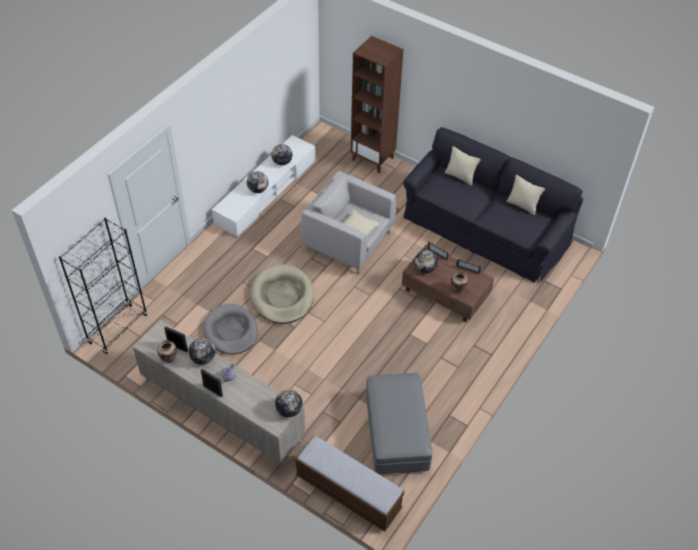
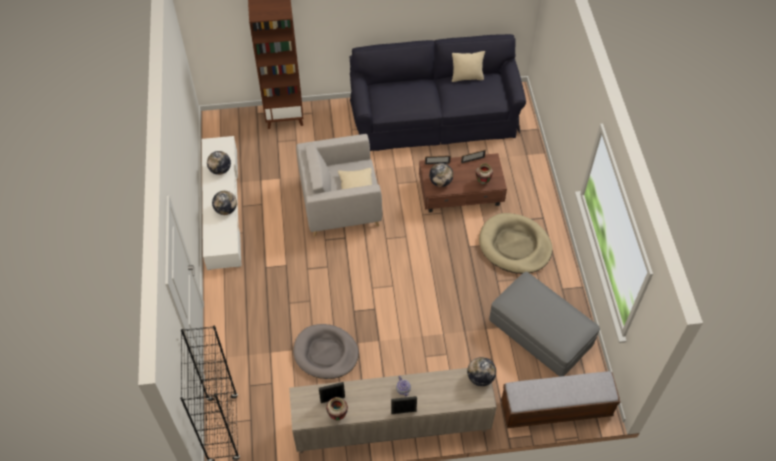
camera: 40 degrees left, 5 degrees up
globe [189,338,215,365] -> none
beige dog bed [251,265,314,324] -> beige dog bed moved to [479,213,553,274]
beige pillow [445,146,481,186] -> none

